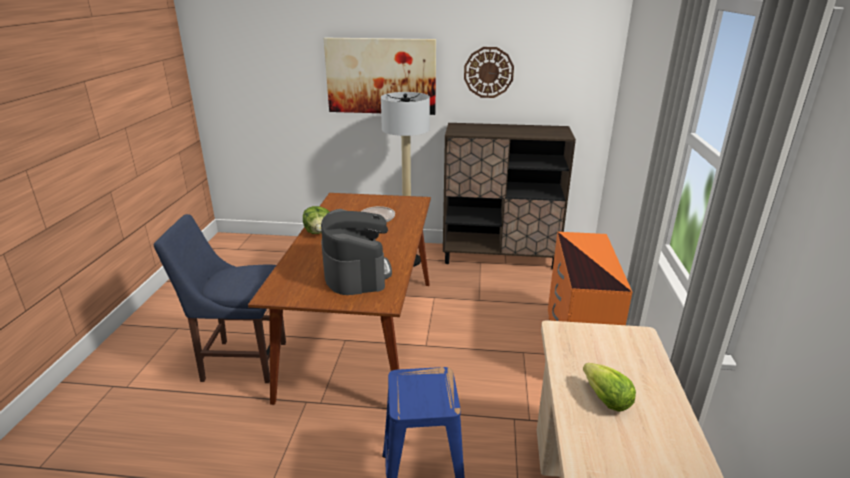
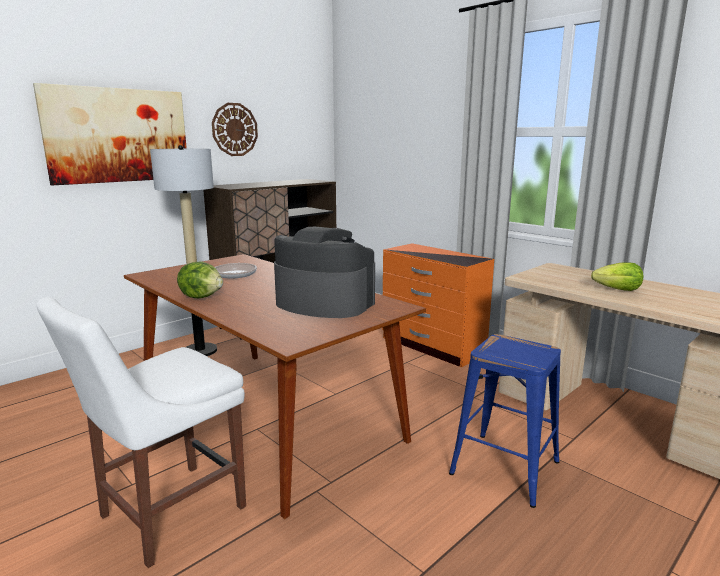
camera: 50 degrees left, 10 degrees down
blue chair [154,214,286,383] -> white chair [36,297,246,568]

